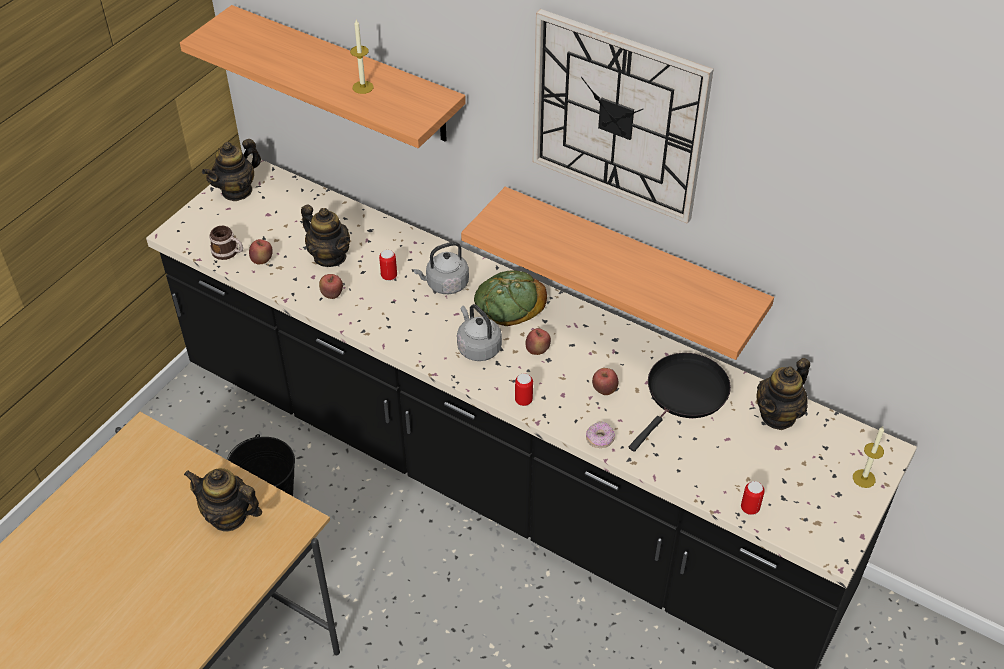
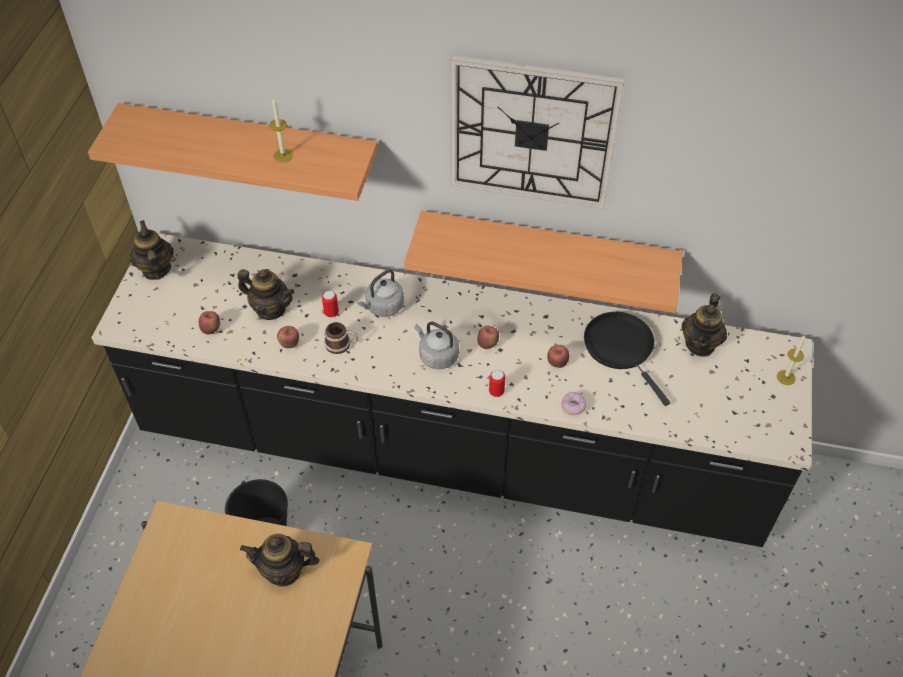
camera: 20 degrees left, 5 degrees up
teapot [202,139,261,201] -> teapot turned 135 degrees clockwise [130,220,174,280]
mug [209,226,243,260] -> mug moved to [324,322,358,354]
bread [474,270,547,326] -> none
black frying pan [629,353,731,452] -> black frying pan turned 45 degrees counterclockwise [584,312,670,406]
can [741,481,765,515] -> none

